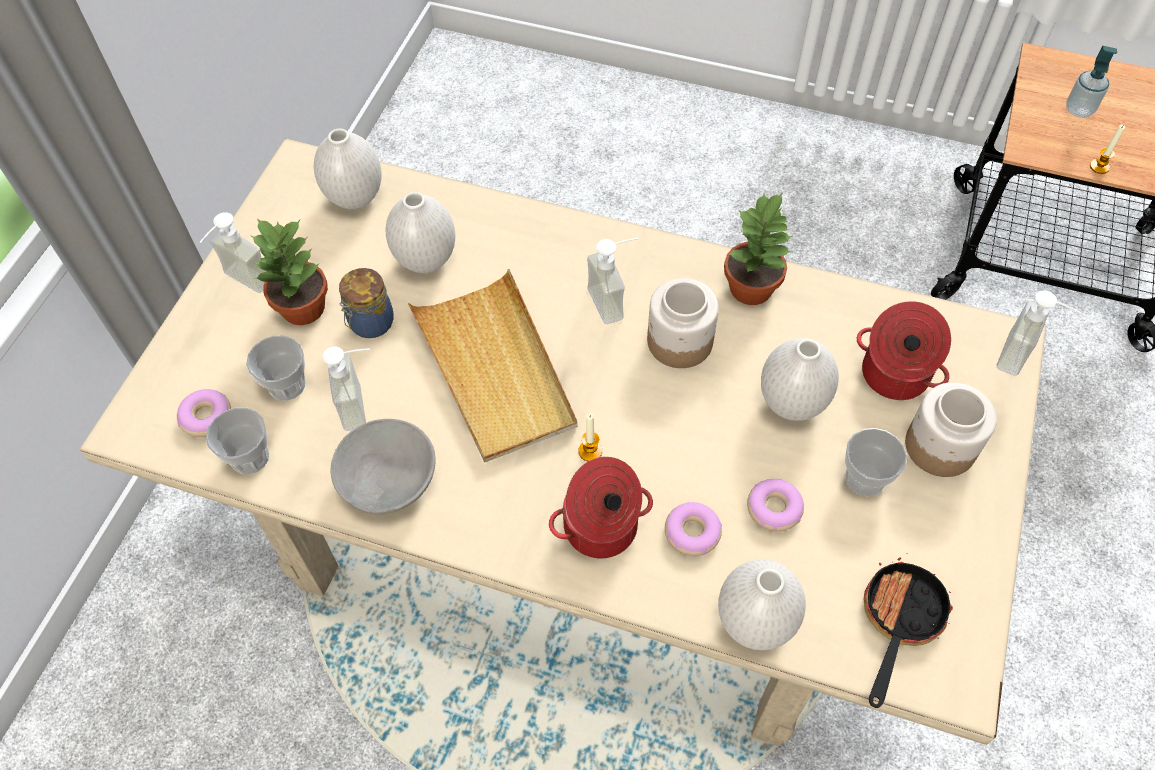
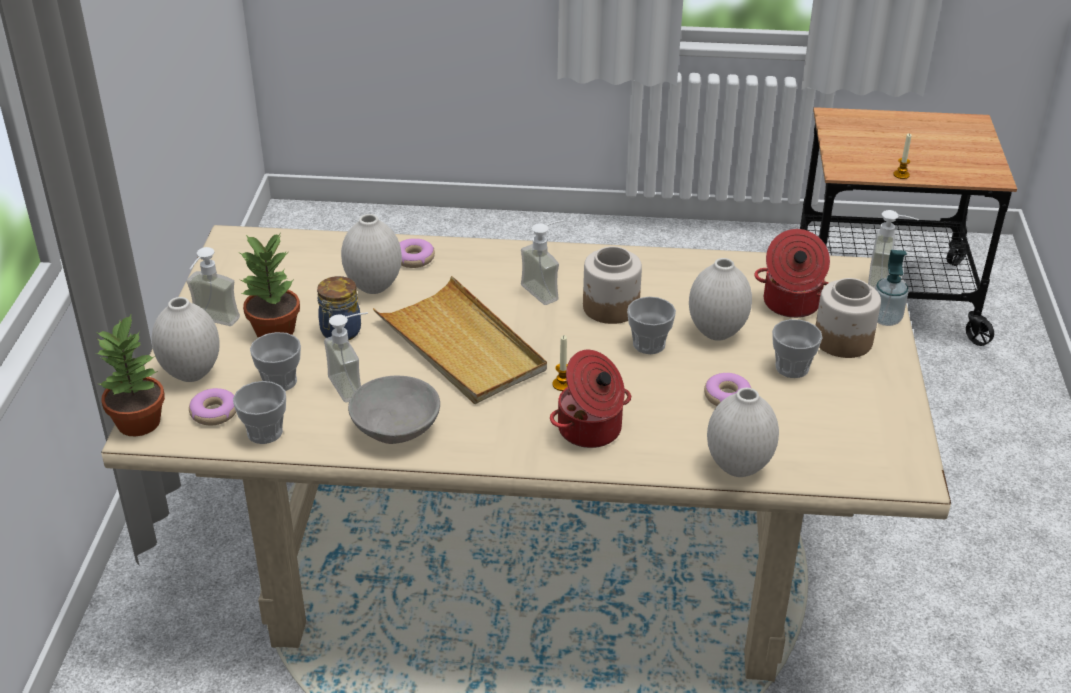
camera: 15 degrees left, 20 degrees down
white vase [314,128,382,209] -> white vase moved to [152,297,220,382]
donut [665,502,722,556] -> donut moved to [400,238,435,268]
potted plant [724,192,793,305] -> potted plant moved to [95,313,165,437]
frying pan [864,553,953,708] -> none
soap dispenser [1066,46,1117,118] -> soap dispenser moved to [875,250,909,326]
none -> cup [627,297,676,354]

